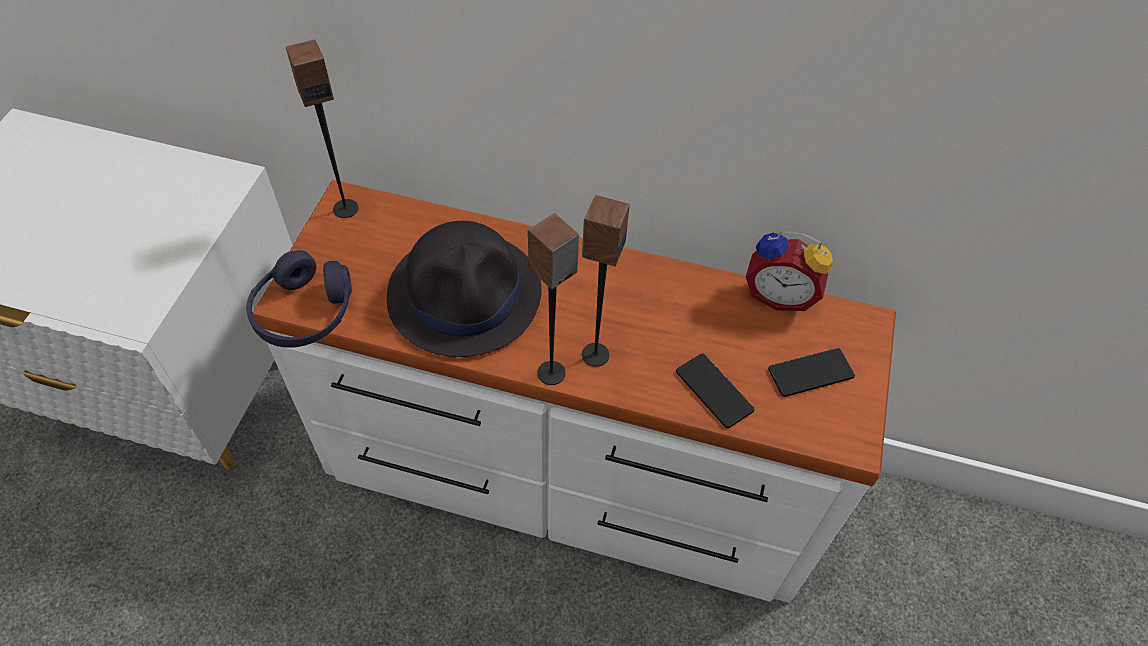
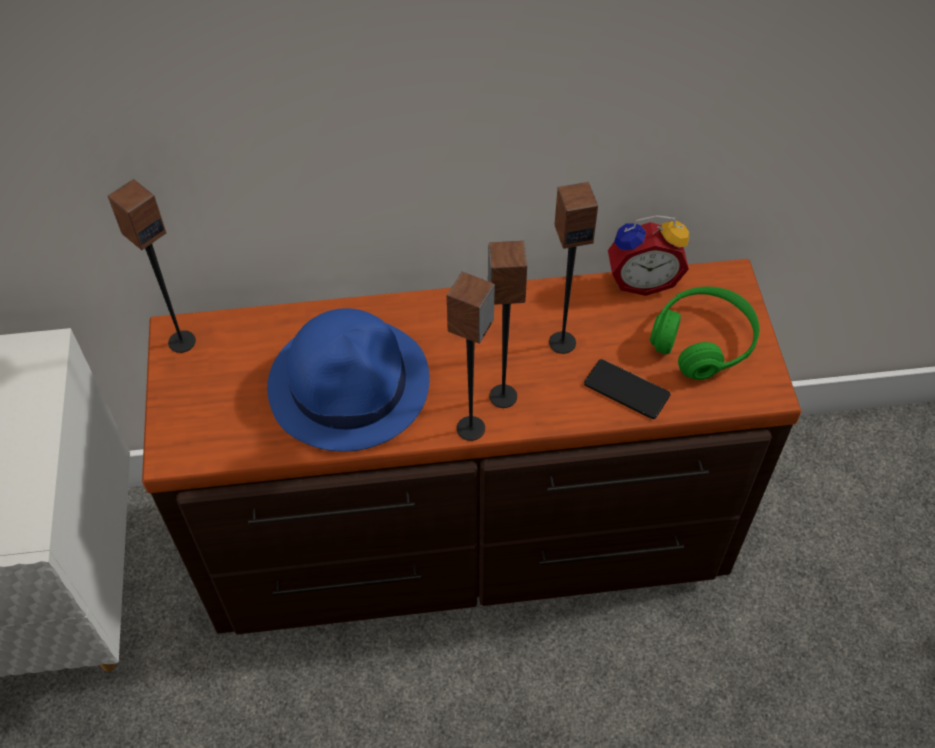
camera: 20 degrees left, 0 degrees up
purple headphones [246,250,352,348] -> none
white dresser [253,180,896,603] -> brown dresser [142,259,802,634]
black hat [387,221,542,357] -> blue hat [267,308,430,452]
phone [768,348,855,397] -> green headphones [650,287,759,380]
none -> speaker [549,182,598,354]

